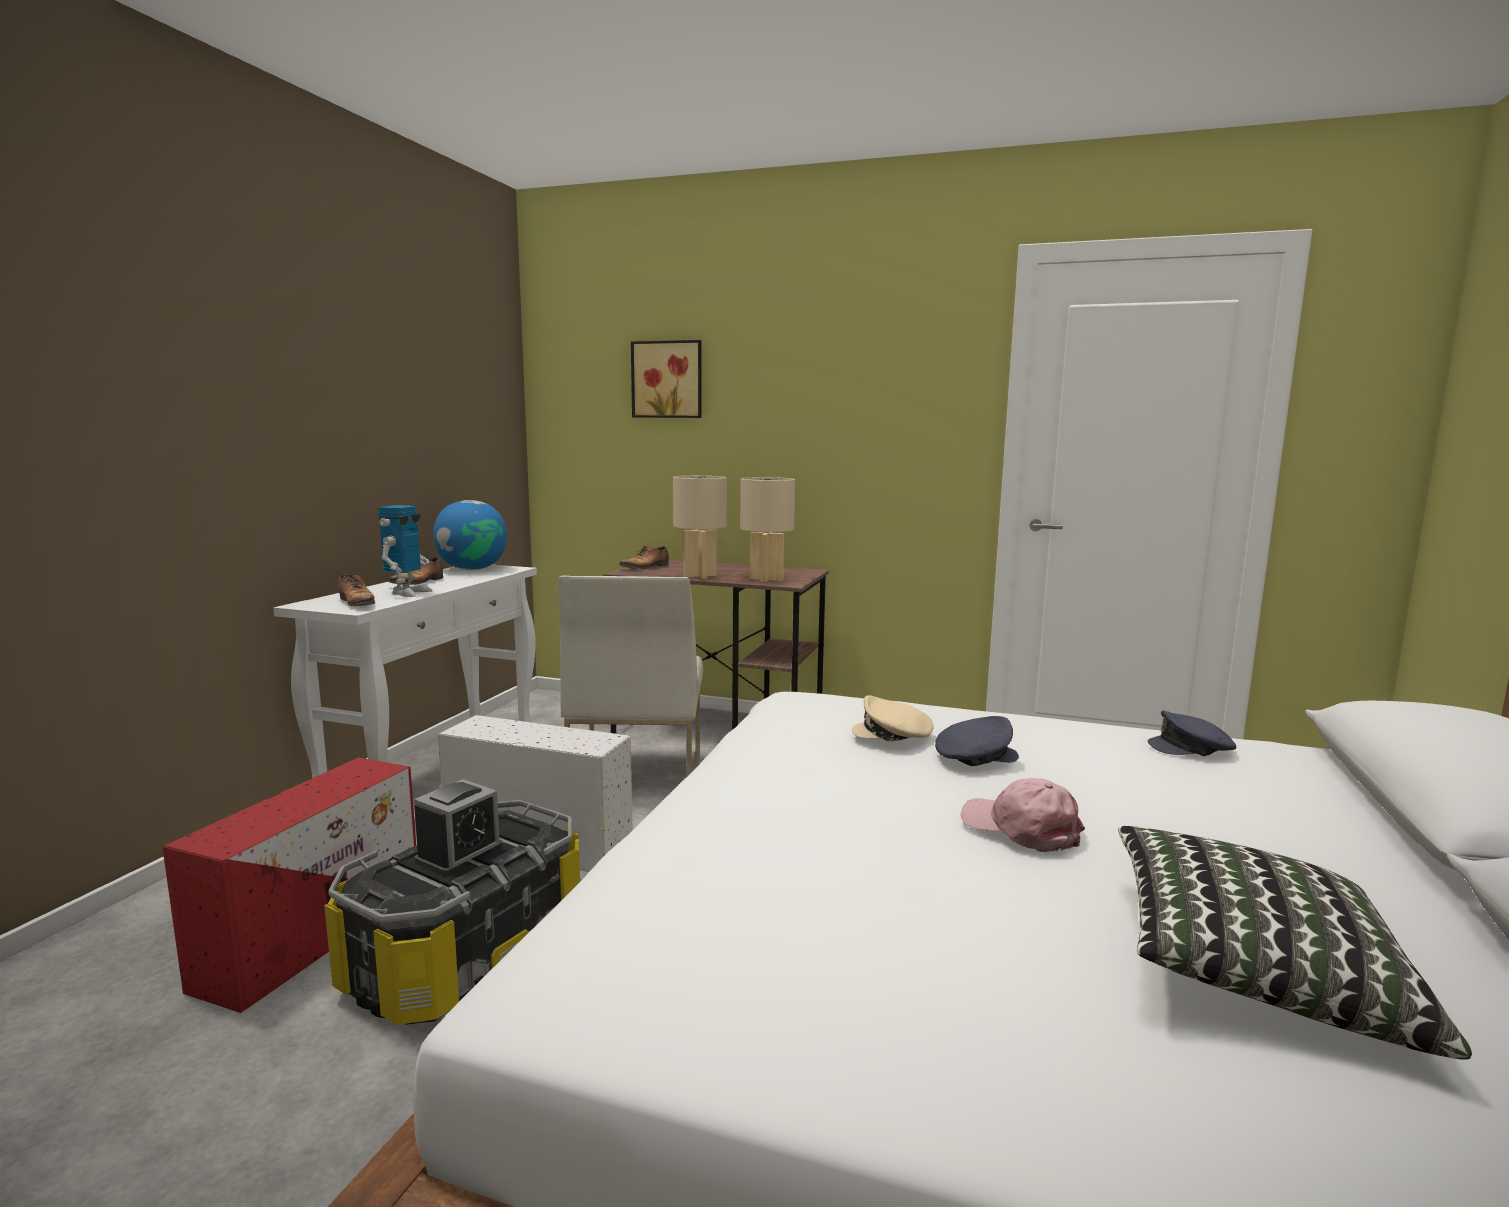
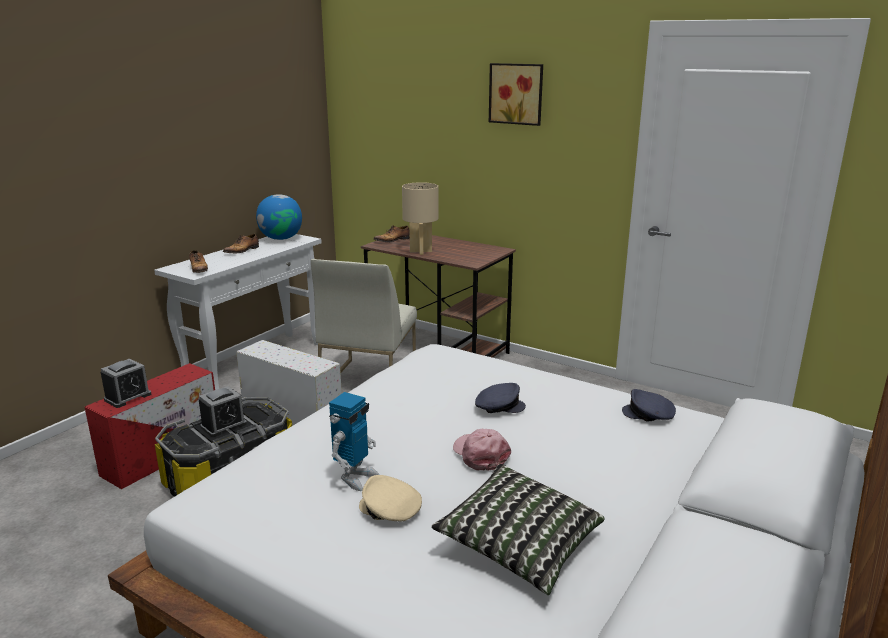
camera: 15 degrees right, 10 degrees up
toy robot [378,505,433,597] -> toy robot moved to [329,392,379,491]
picture [631,340,702,418] -> picture moved to [489,63,543,126]
beige table lamp [740,477,795,583] -> none
beige cap [852,695,934,742] -> beige cap moved to [359,475,422,521]
none -> alarm clock [101,359,151,408]

